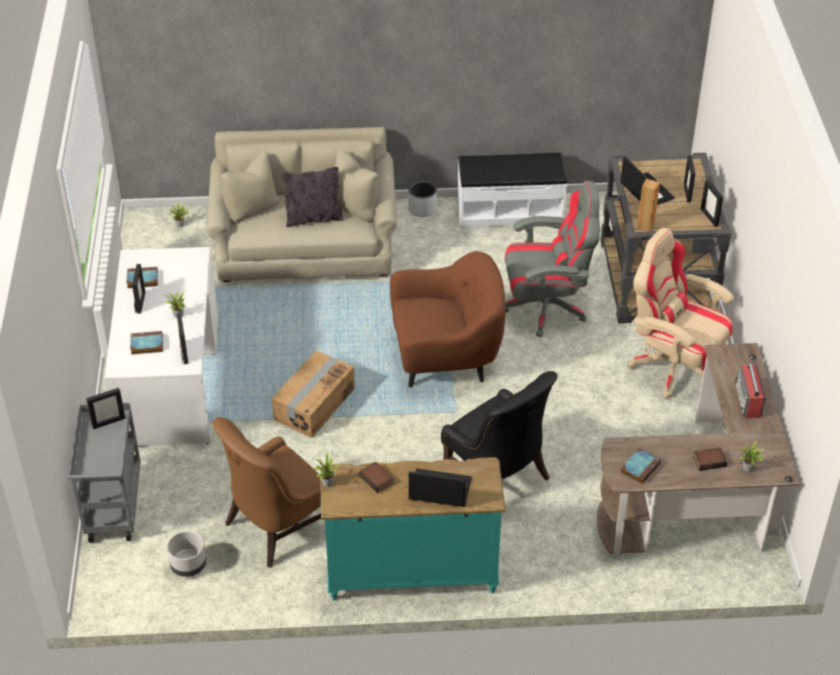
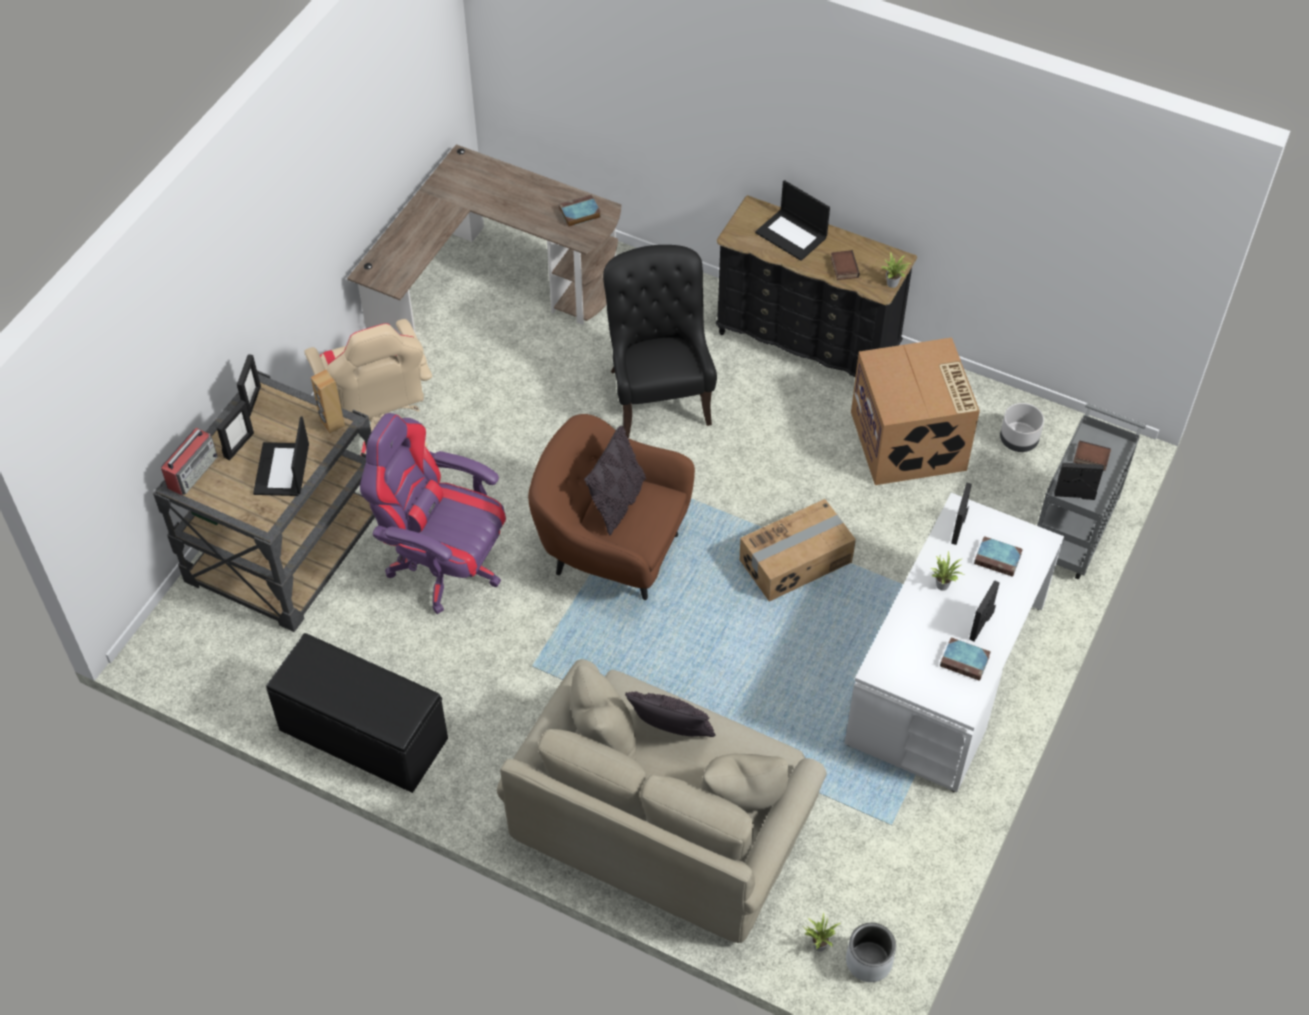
camera: 150 degrees left, 10 degrees up
brown chair [213,417,321,568] -> cardboard box [851,338,980,485]
turquoise dresser [320,457,506,600] -> black dresser [716,195,917,377]
grey planter [408,181,437,217] -> grey planter moved to [846,923,896,982]
white bench [457,153,567,229] -> black bench [266,633,448,793]
grey office chair [505,181,600,337] -> purple office chair [360,413,506,614]
book [693,448,727,471] -> book moved to [1073,440,1111,471]
radio [735,363,765,418] -> radio moved to [161,428,218,495]
potted plant [738,440,766,472] -> none
none -> black pillow [584,425,646,535]

